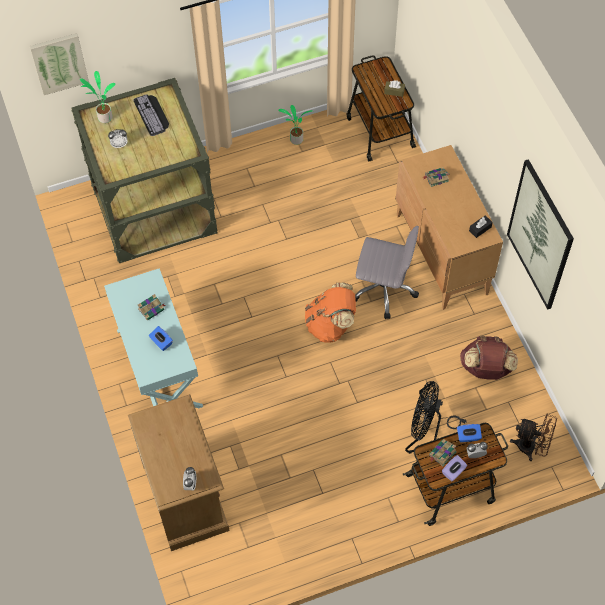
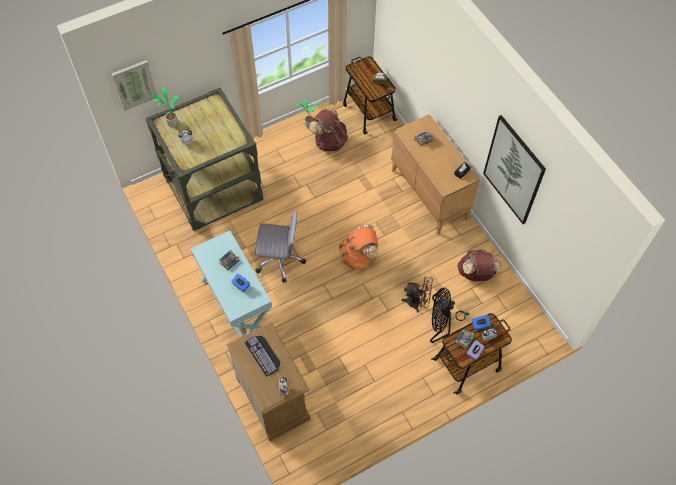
camera: 10 degrees left, 0 degrees up
keyboard [133,94,169,136] -> keyboard moved to [245,335,280,377]
grey office chair [355,226,419,319] -> grey office chair moved to [255,211,306,283]
brown fan [510,413,557,461] -> brown fan moved to [402,276,433,312]
none -> brown backpack [309,107,348,152]

